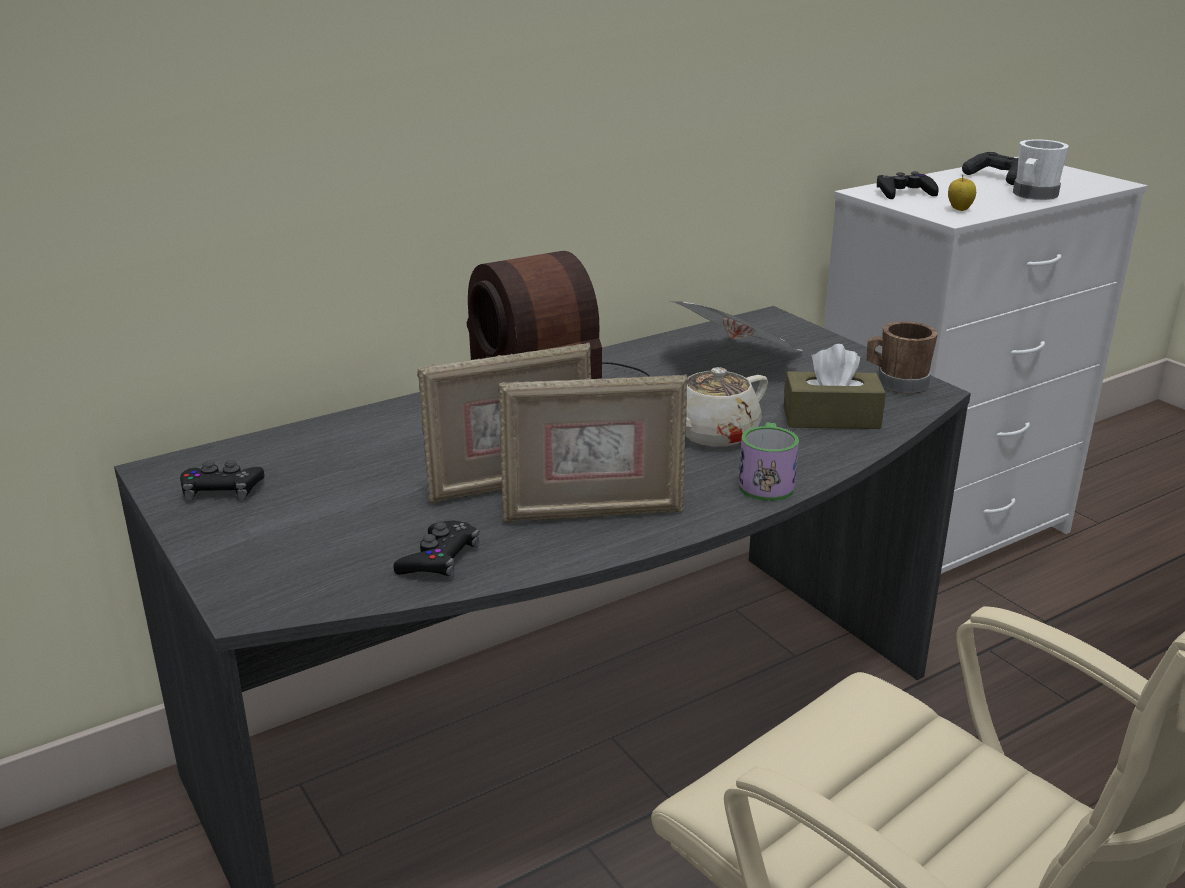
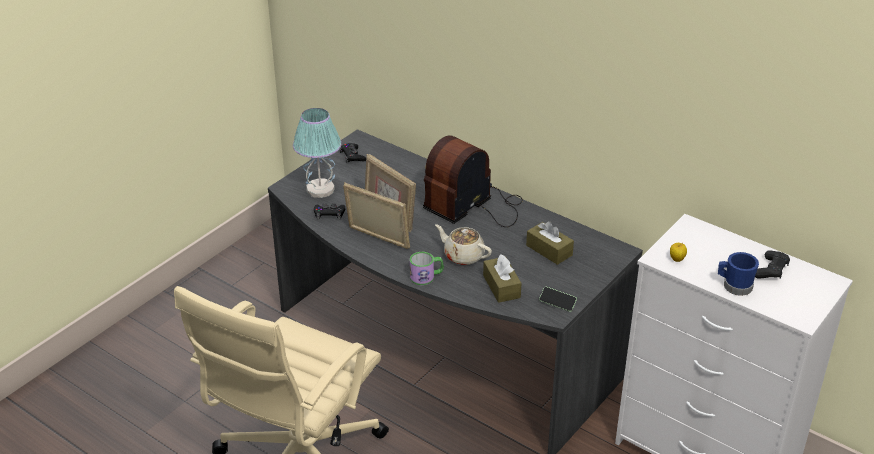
camera: 70 degrees right, 10 degrees up
picture frame [498,374,687,523] -> picture frame turned 150 degrees clockwise [343,182,410,249]
newspaper [669,301,803,351] -> brown tissue box [526,221,574,265]
brown mug [867,321,938,394] -> phone [539,287,577,312]
black game controller [877,171,939,199] -> none
white mug [1013,139,1069,200] -> blue mug [718,252,759,296]
none -> table lamp [293,108,341,198]

